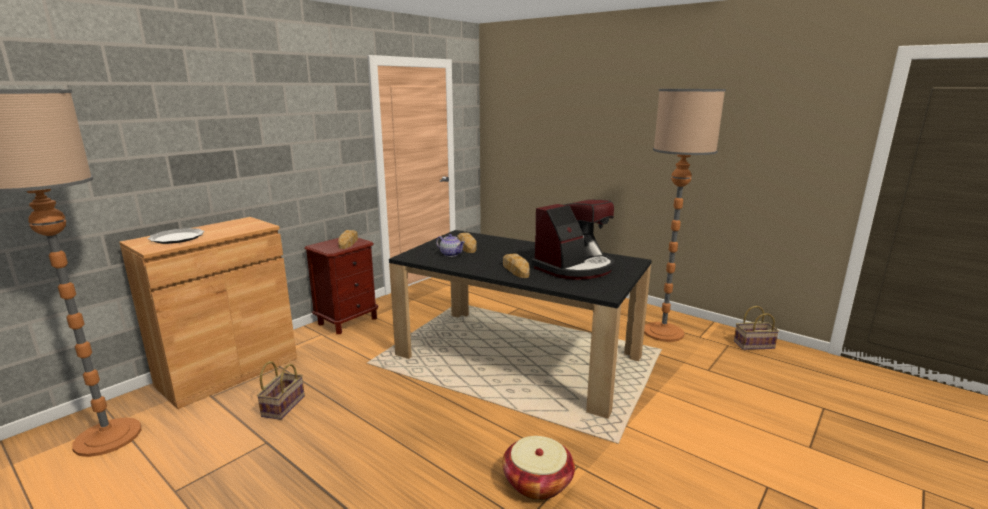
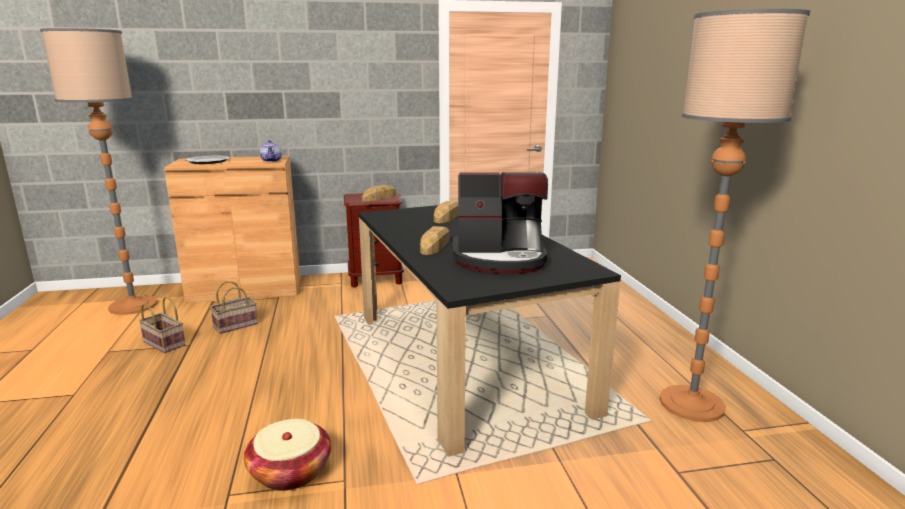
camera: 40 degrees right, 0 degrees up
teapot [436,234,465,257] -> teapot moved to [259,140,282,162]
basket [734,306,779,350] -> basket moved to [139,296,186,353]

